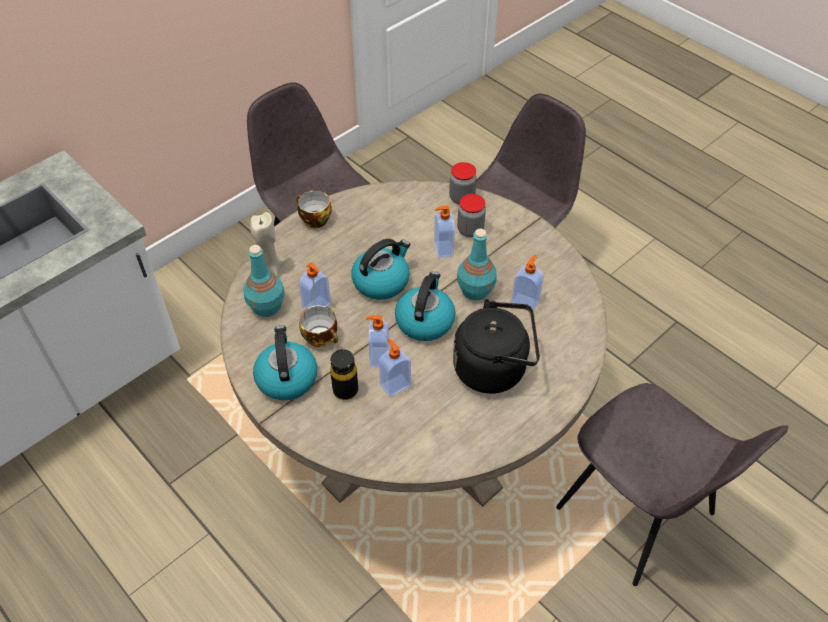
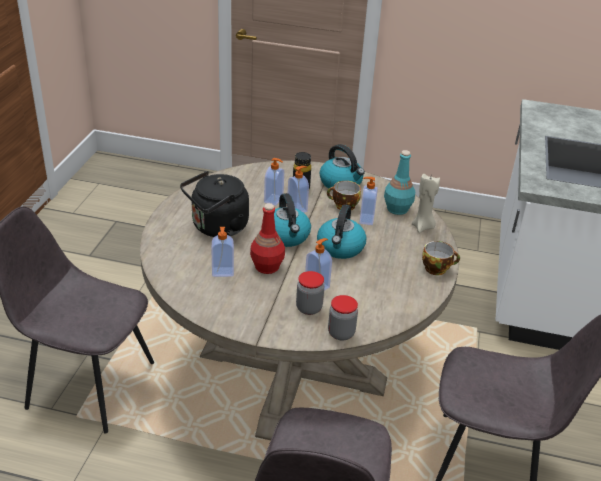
camera: 145 degrees right, 15 degrees down
turquoise bottle [457,229,497,300] -> red bottle [250,203,285,274]

